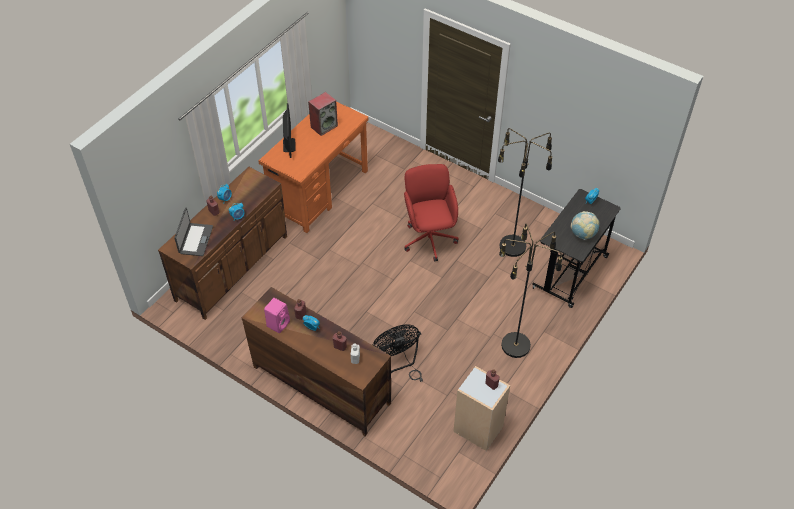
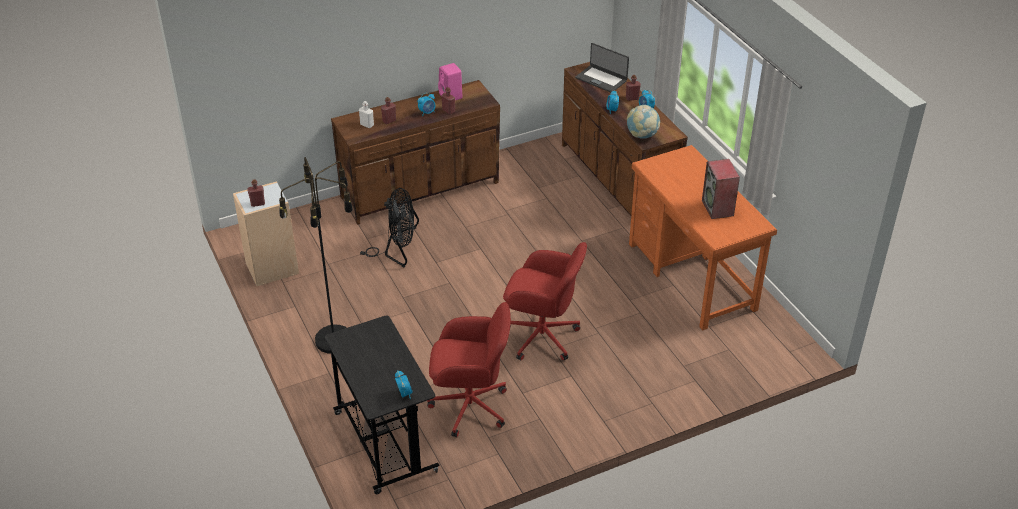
camera: 120 degrees right, 10 degrees down
monitor [283,103,296,158] -> none
floor lamp [498,128,552,257] -> red office chair [427,302,511,437]
globe [571,211,599,240] -> globe moved to [627,105,660,139]

